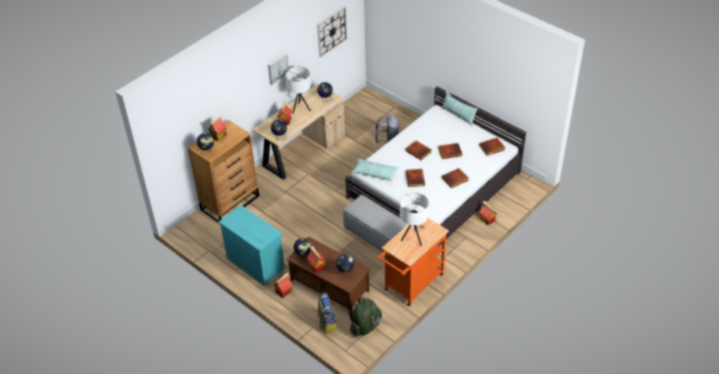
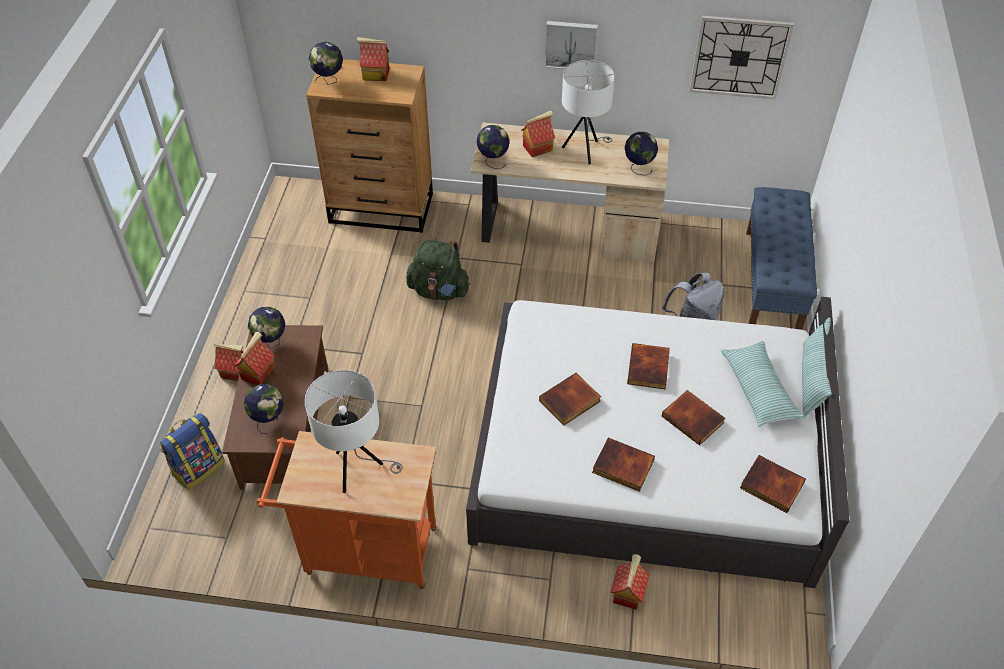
camera: 55 degrees right, 5 degrees up
turquoise dresser [219,205,285,286] -> none
grey ottoman [343,195,408,252] -> none
green backpack [349,297,382,336] -> green backpack moved to [406,239,470,300]
pillow [352,158,399,181] -> pillow moved to [721,341,804,427]
none -> blue bench [746,187,817,330]

